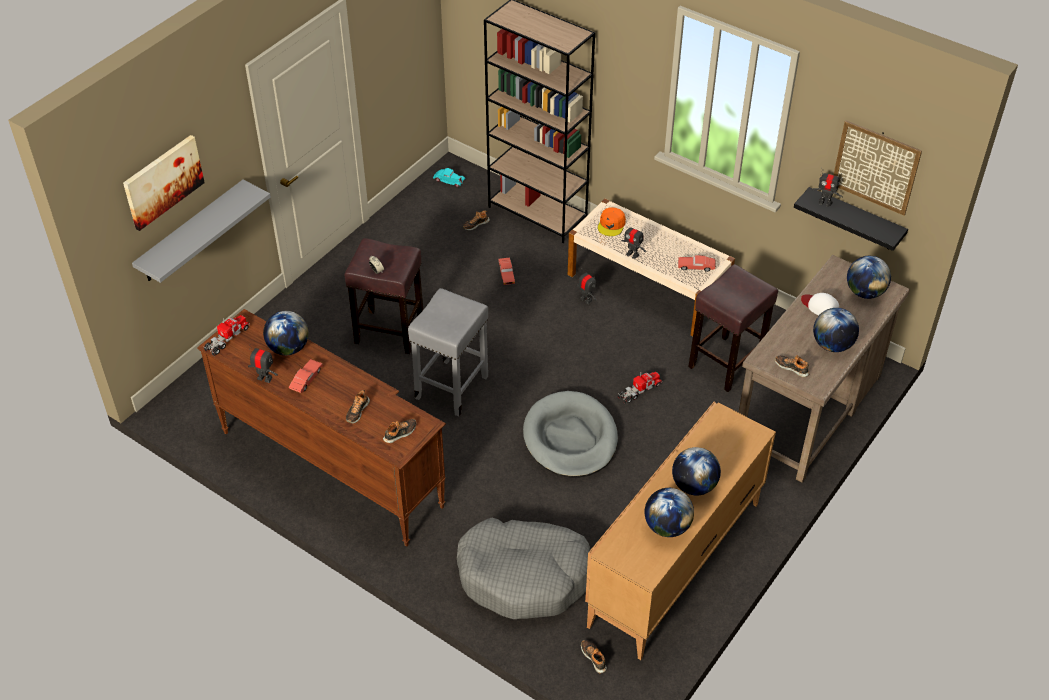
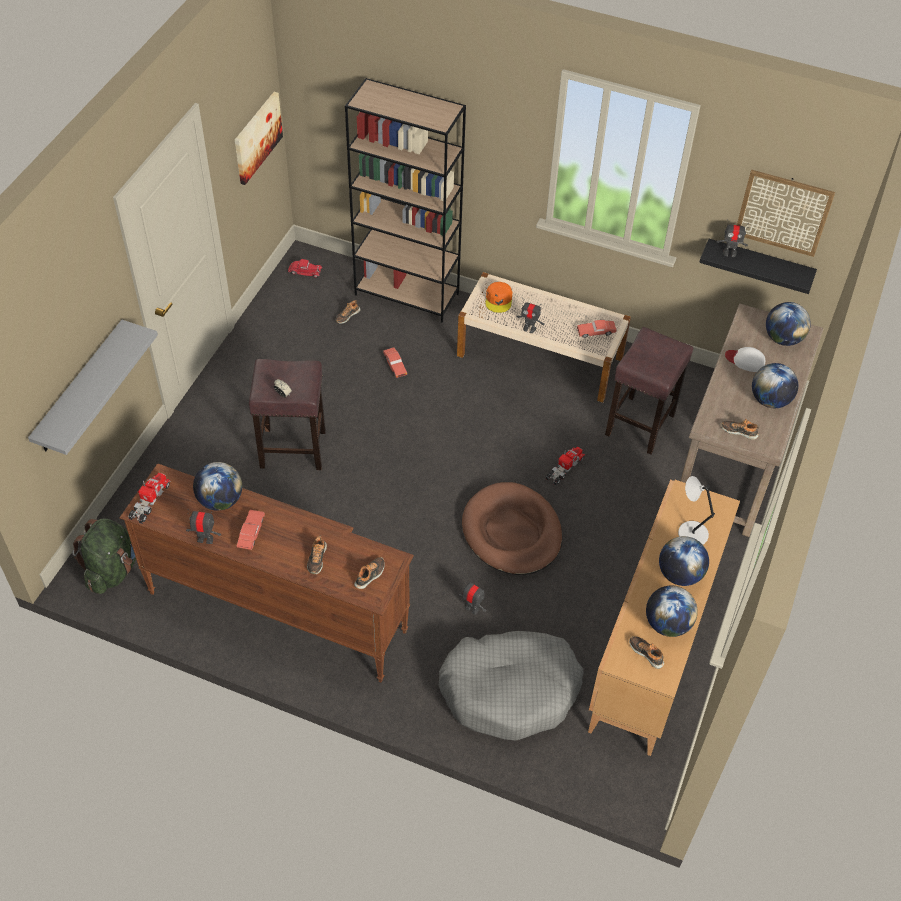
camera: 15 degrees left, 5 degrees up
picture [123,135,205,231] -> picture moved to [235,92,283,185]
grey stool [408,288,488,416] -> none
turquoise toy car [433,168,465,187] -> red toy car [288,259,322,278]
grey dog bed [523,391,618,478] -> brown dog bed [462,482,562,575]
toy robot [576,269,596,304] -> toy robot moved to [459,579,486,615]
shoe [581,640,607,673] -> shoe moved to [629,636,664,669]
none -> green backpack [72,519,136,594]
none -> grey table lamp [678,476,715,544]

